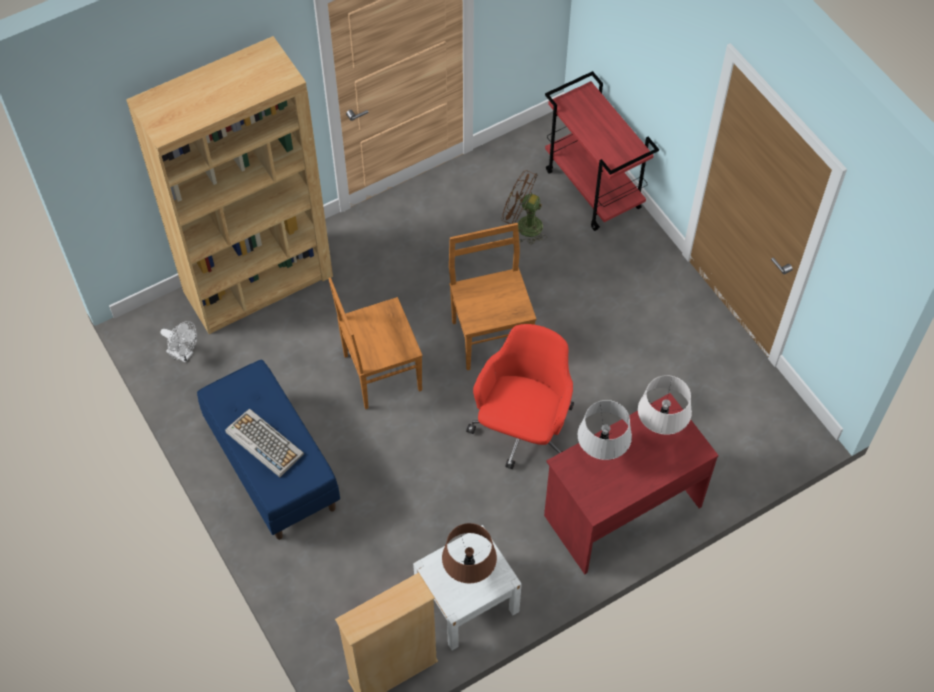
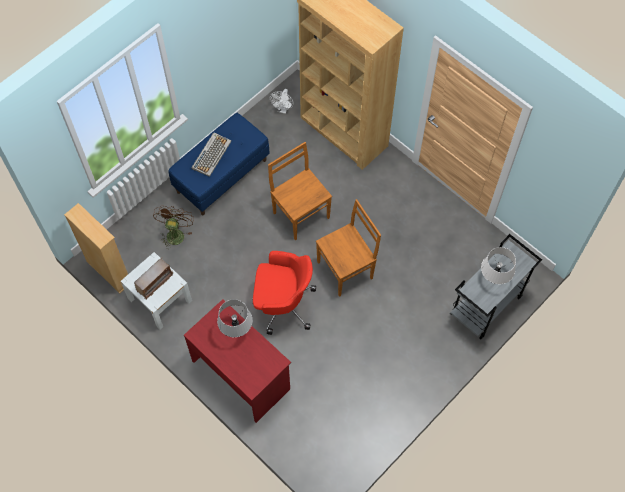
camera: 75 degrees right, 5 degrees up
brown table lamp [442,523,497,583] -> radio [134,258,173,300]
brown fan [502,170,547,245] -> brown fan moved to [153,206,194,249]
red cart [545,71,659,231] -> grey cart [450,234,542,339]
white table lamp [638,375,692,435] -> white table lamp moved to [481,247,516,284]

